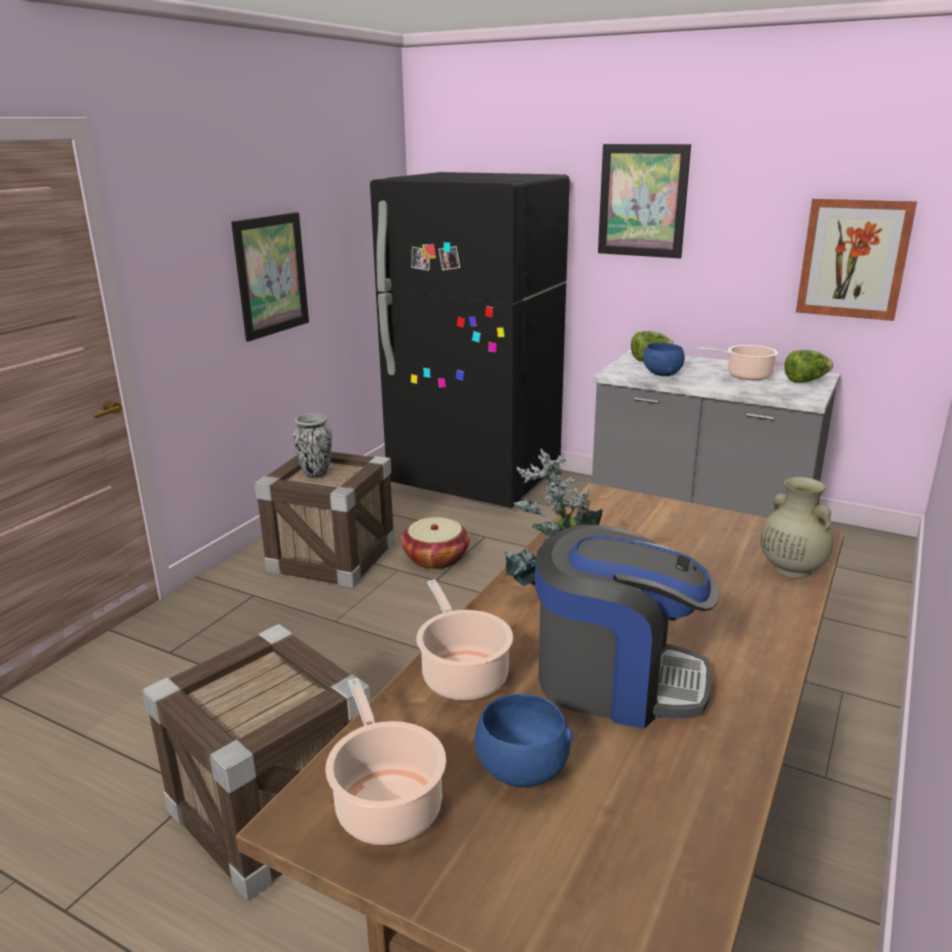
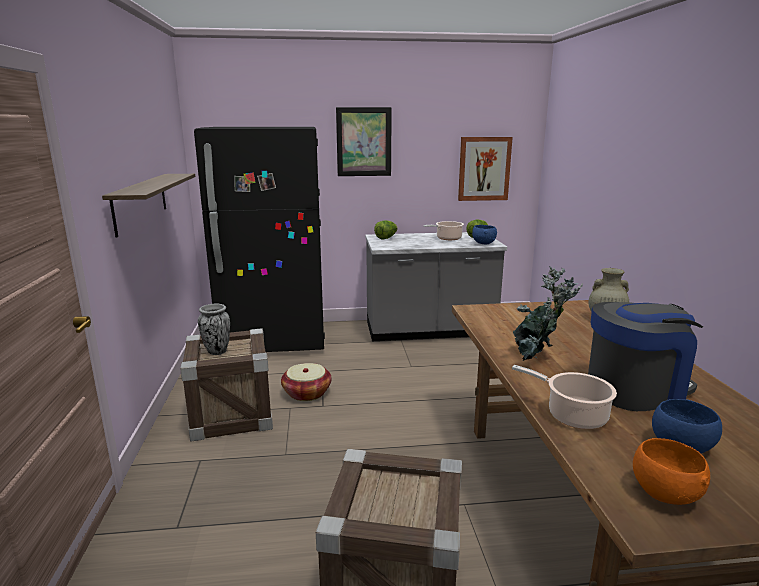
camera: 35 degrees left, 5 degrees down
picture [231,212,309,342] -> shelf [102,174,196,237]
cooking pot [325,678,446,845] -> orange bowl [633,438,710,505]
blue bowl [643,343,685,376] -> blue bowl moved to [472,225,497,244]

